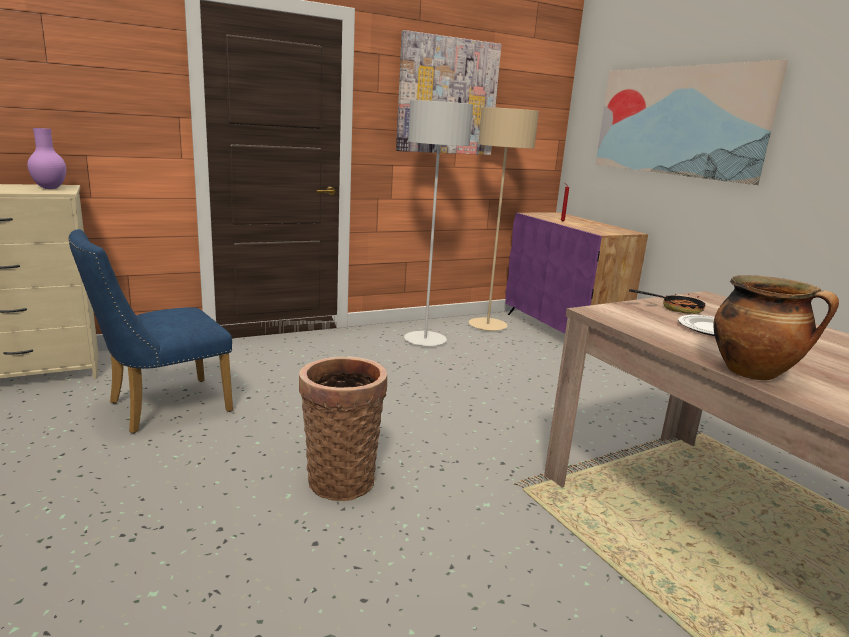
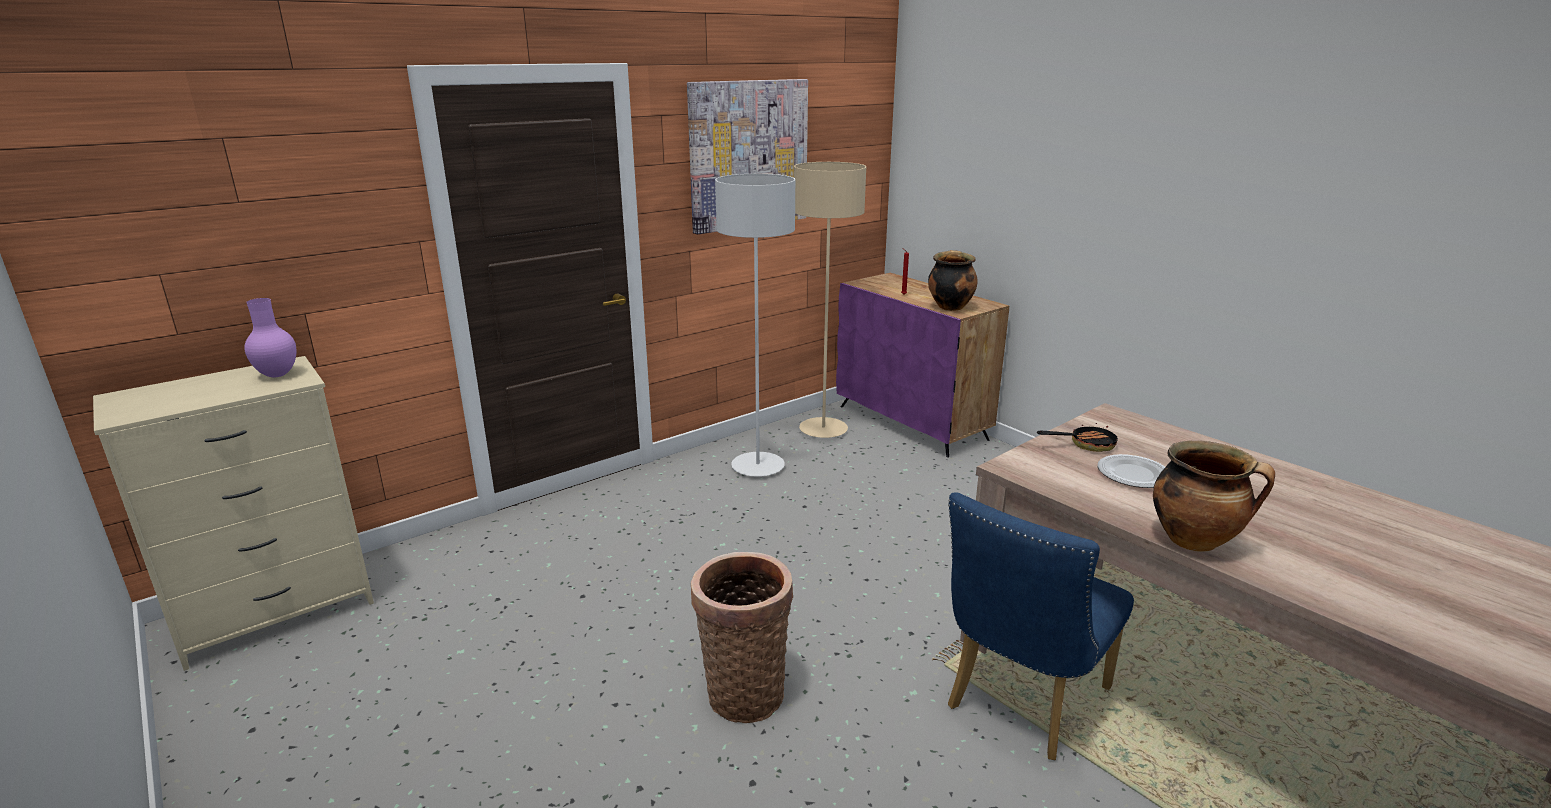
camera: 10 degrees left, 5 degrees up
blue chair [68,229,233,434] -> blue chair moved to [948,492,1134,760]
picture [596,60,788,185] -> none
none -> cooking pot [928,250,978,311]

